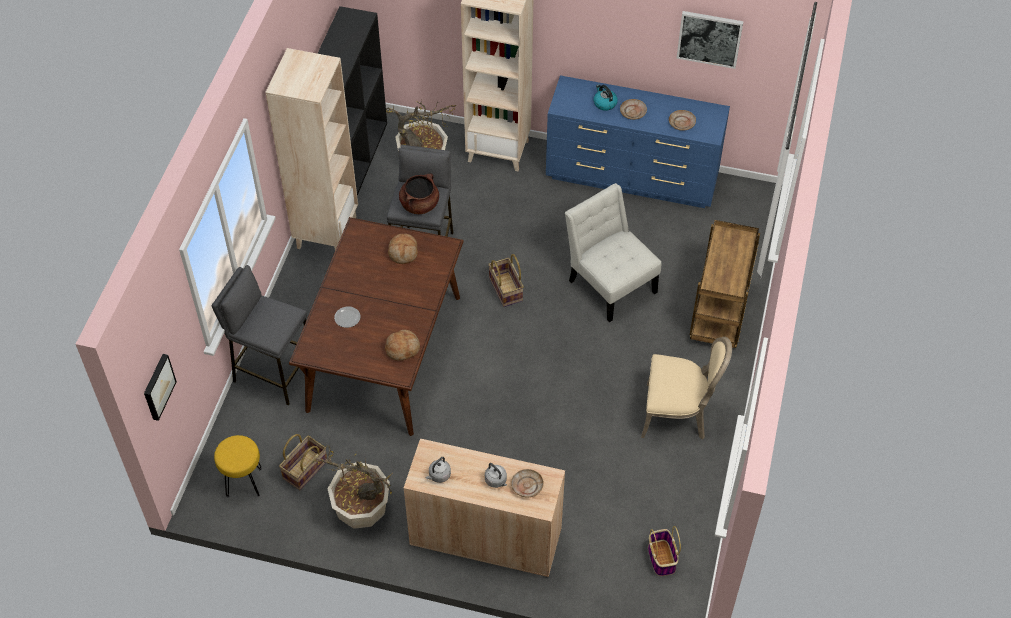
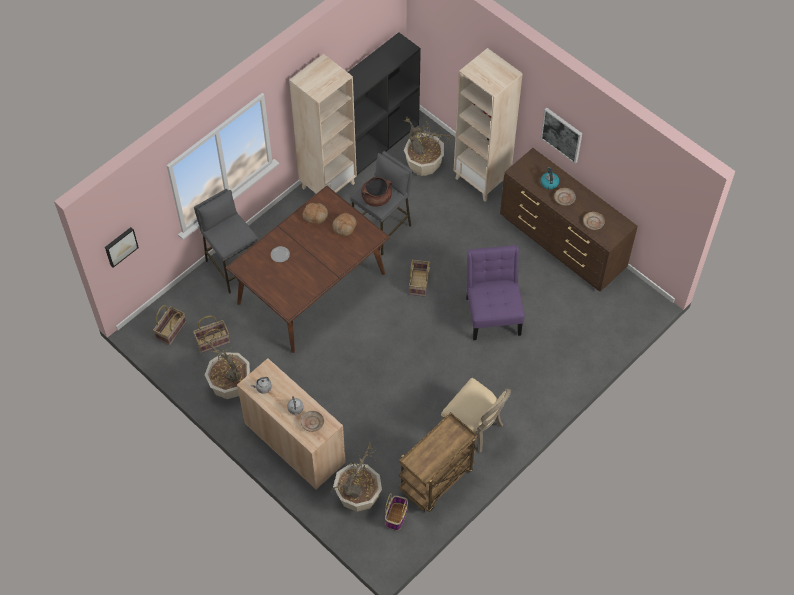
camera: 30 degrees right, 5 degrees up
yellow stool [214,435,262,498] -> basket [153,305,186,346]
bread [385,330,420,361] -> bread moved to [303,203,328,224]
blue dresser [546,75,730,208] -> brown dresser [500,148,638,292]
white chair [565,183,661,322] -> purple chair [466,245,525,340]
picture [677,11,744,69] -> picture moved to [540,108,582,164]
brown cart [690,220,760,348] -> brown cart moved to [399,412,477,512]
none -> potted plant [330,441,382,512]

